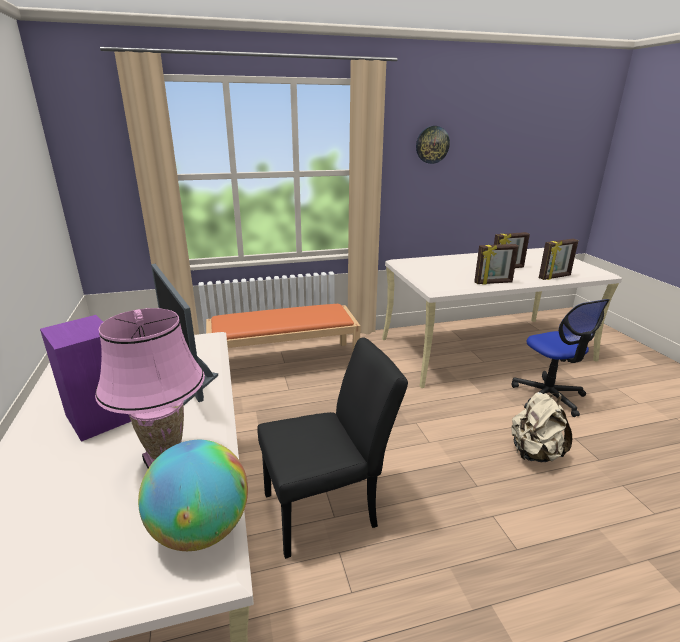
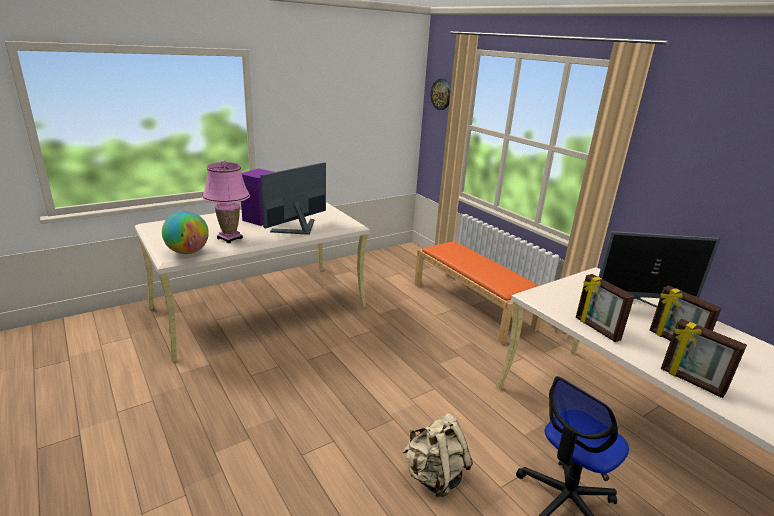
camera: 70 degrees right, 0 degrees up
black chair [257,338,408,559] -> none
wall clock [416,126,450,164] -> wall clock moved to [431,79,451,110]
none -> monitor [599,231,721,308]

